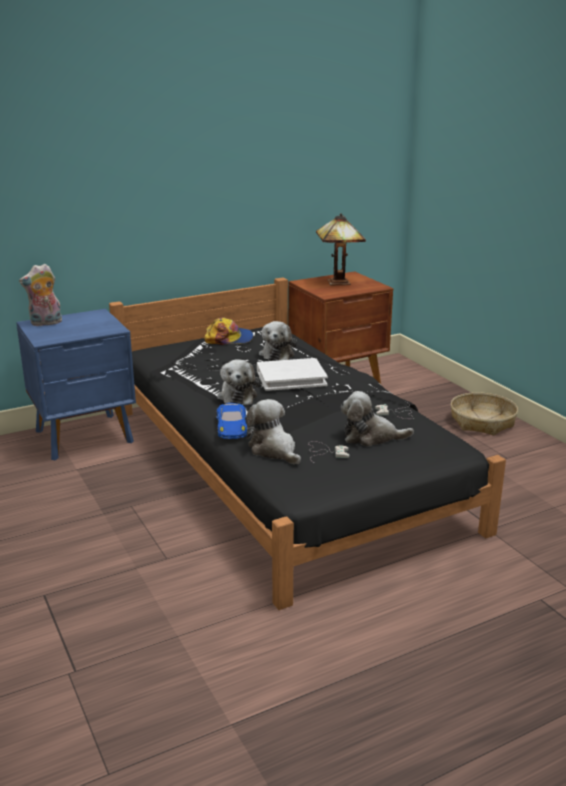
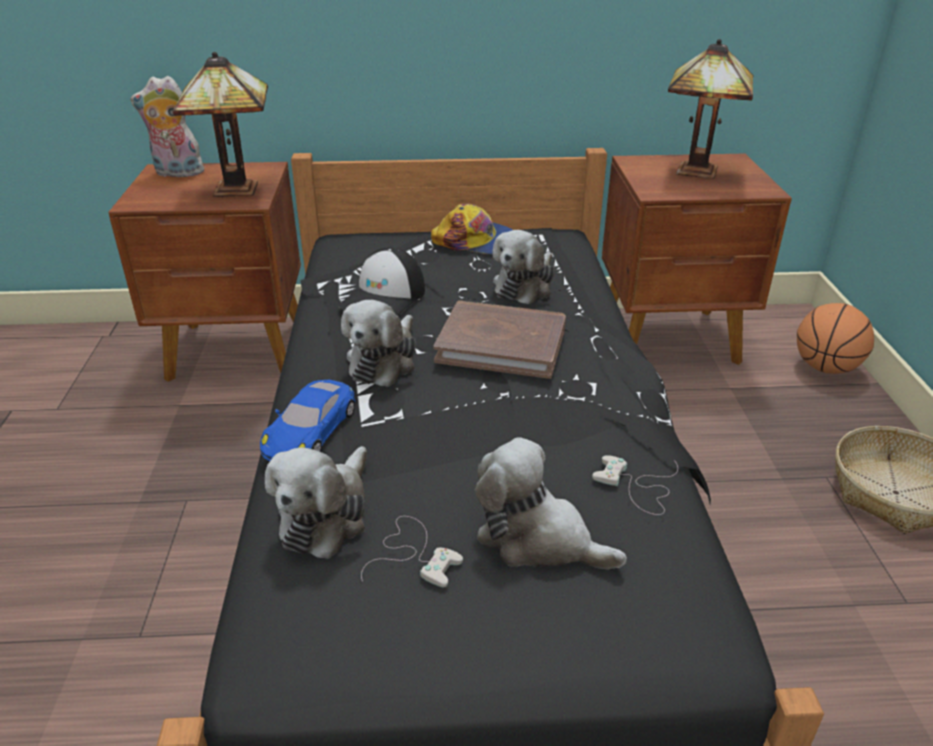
camera: 25 degrees right, 10 degrees up
blue nightstand [16,309,136,461] -> brown nightstand [109,162,301,382]
plush toy [246,399,301,464] -> plush toy turned 150 degrees counterclockwise [265,446,367,559]
white book [257,358,328,391] -> brown book [434,301,566,379]
none -> table lamp [173,52,268,197]
none -> cap [339,248,425,316]
none -> basketball [797,303,874,374]

